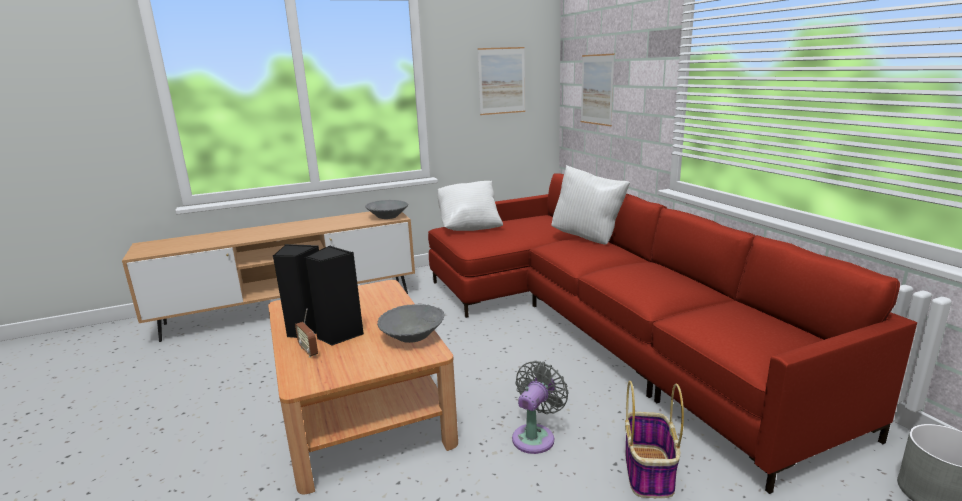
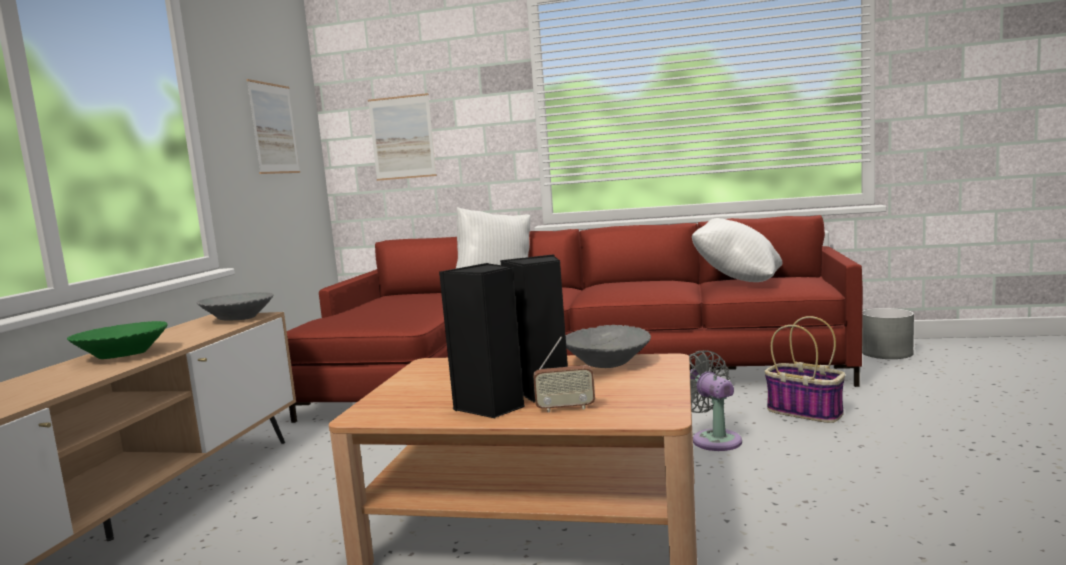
camera: 55 degrees left, 10 degrees down
white pillow [437,181,503,231] -> white pillow moved to [692,218,782,282]
none -> green bowl [67,321,168,359]

